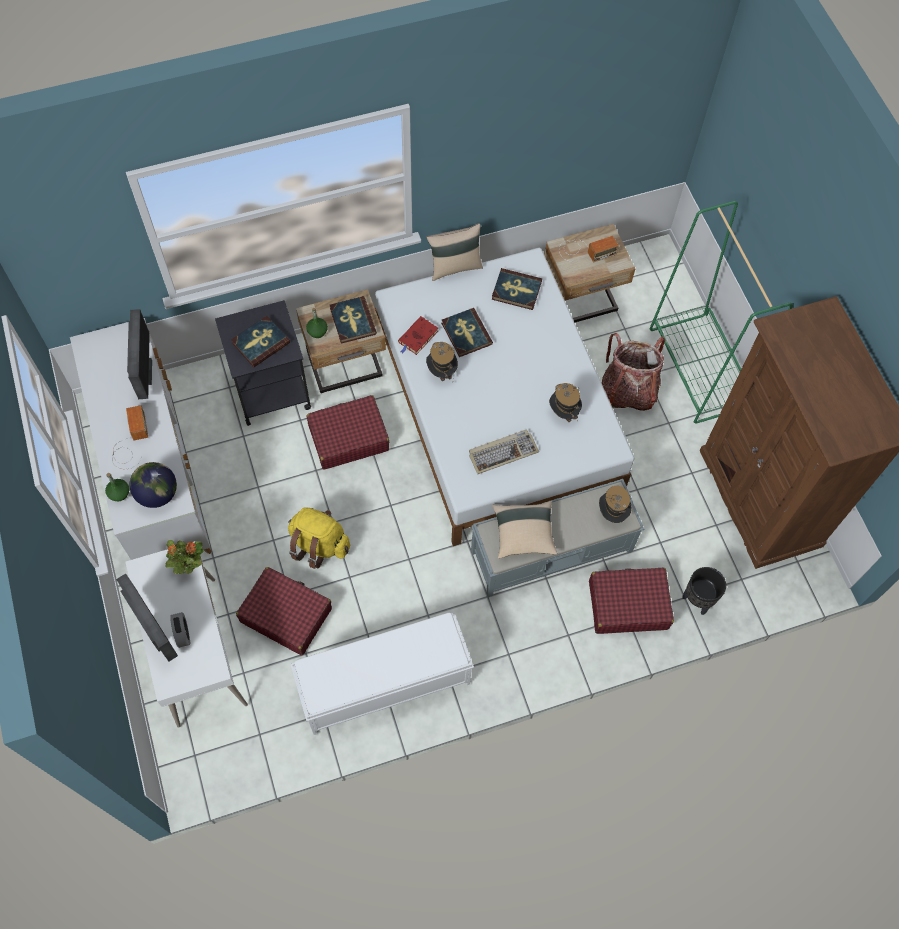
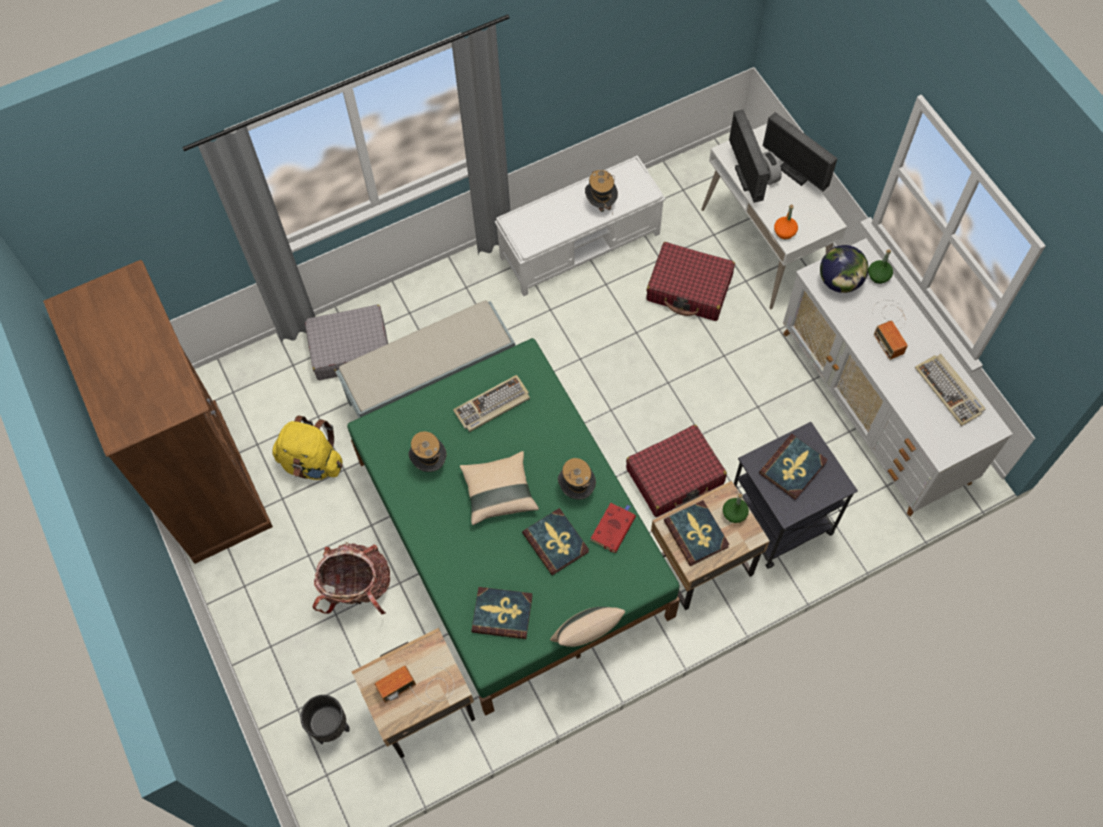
camera: 175 degrees right, 0 degrees up
monitor [127,309,152,399] -> monitor moved to [729,109,769,203]
potted plant [165,540,204,574] -> orange bottle [774,205,798,239]
yellow backpack [288,507,350,569] -> yellow backpack moved to [272,415,343,480]
white bed [375,248,634,546] -> green bed [347,338,680,716]
beige pillow [492,501,557,559] -> beige pillow moved to [460,451,539,525]
red suitcase [589,567,674,634] -> grey suitcase [305,305,388,380]
hat [599,486,632,523] -> hat moved to [585,170,618,214]
green clothes rack [650,201,793,424] -> none
black planter [682,567,726,615] -> black planter moved to [300,695,350,744]
none -> keyboard [915,354,986,426]

